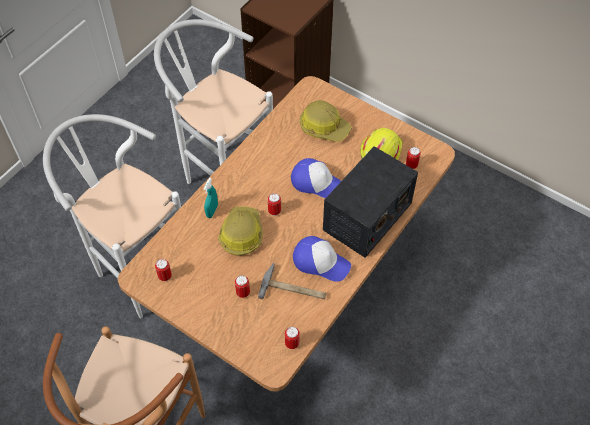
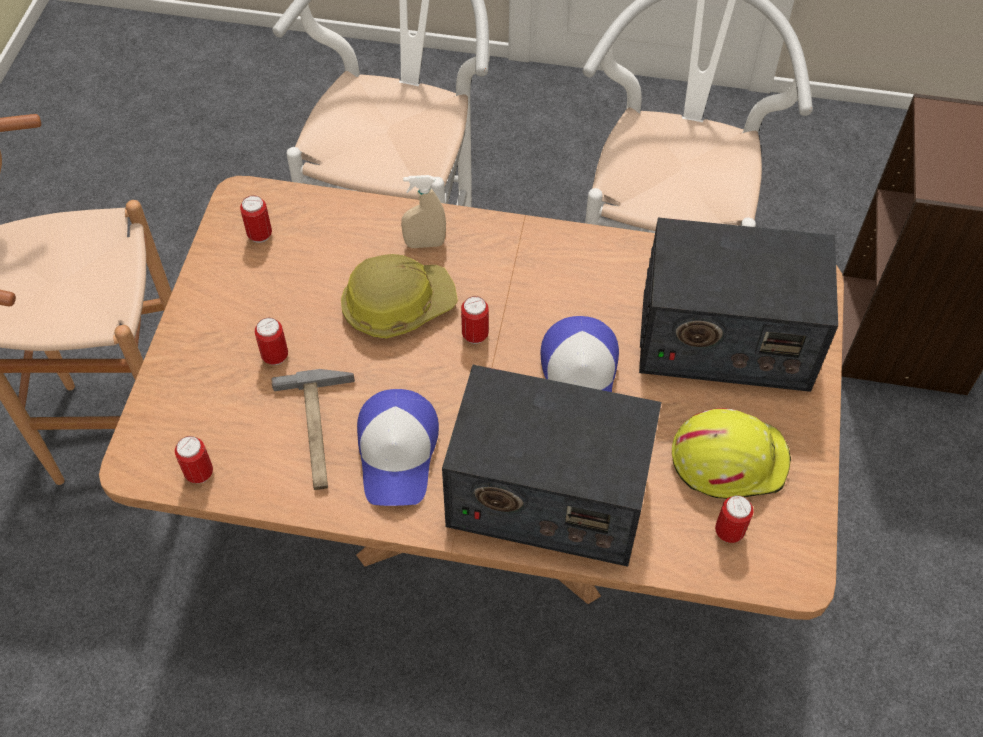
camera: 65 degrees right, 0 degrees up
turquoise spray bottle [204,178,218,218] -> beige spray bottle [401,175,446,248]
hard hat [300,100,352,142] -> radio [639,218,838,392]

